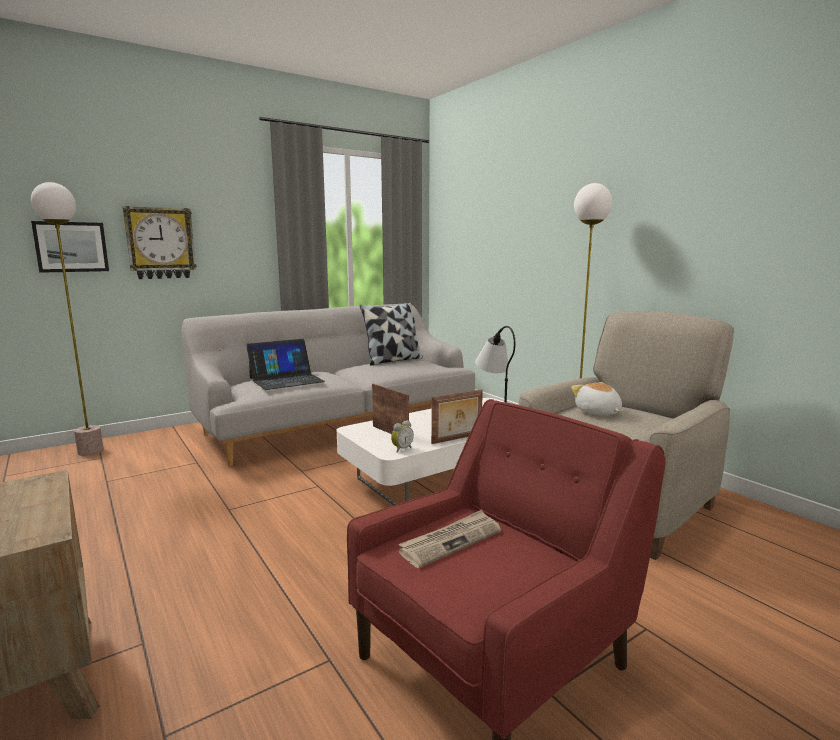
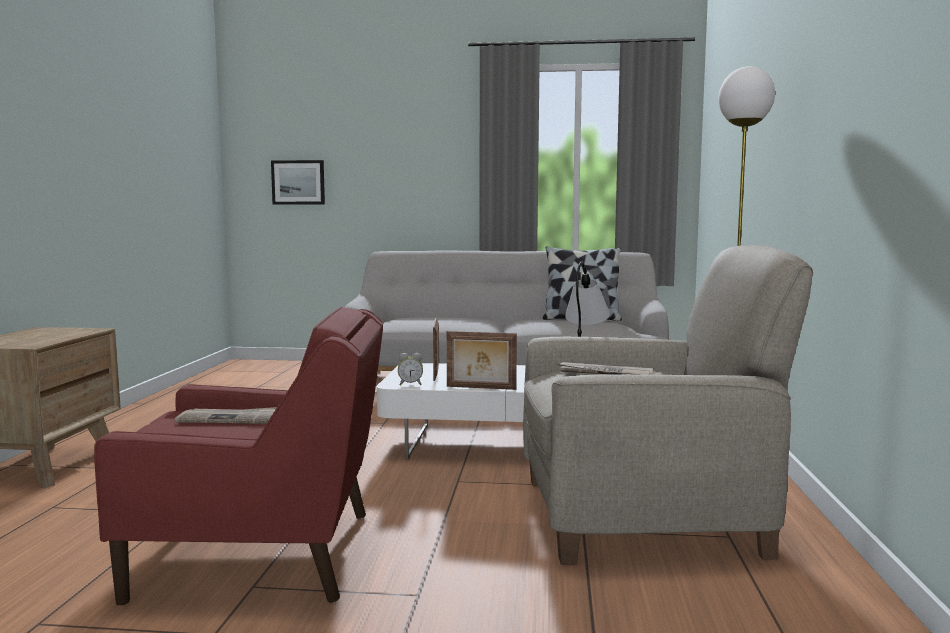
camera: 40 degrees right, 5 degrees down
floor lamp [31,182,104,456] -> none
wall clock [122,206,197,279] -> none
laptop [246,339,325,390] -> none
plush toy [571,382,622,416] -> newspaper [557,362,654,375]

